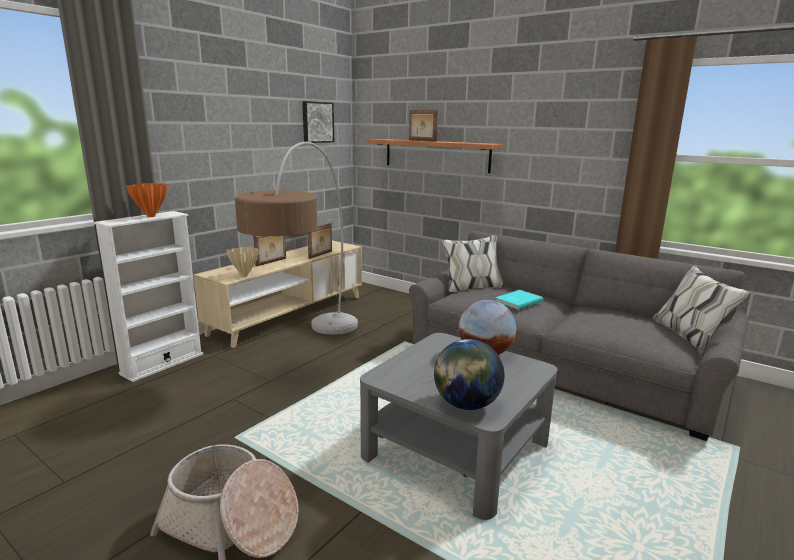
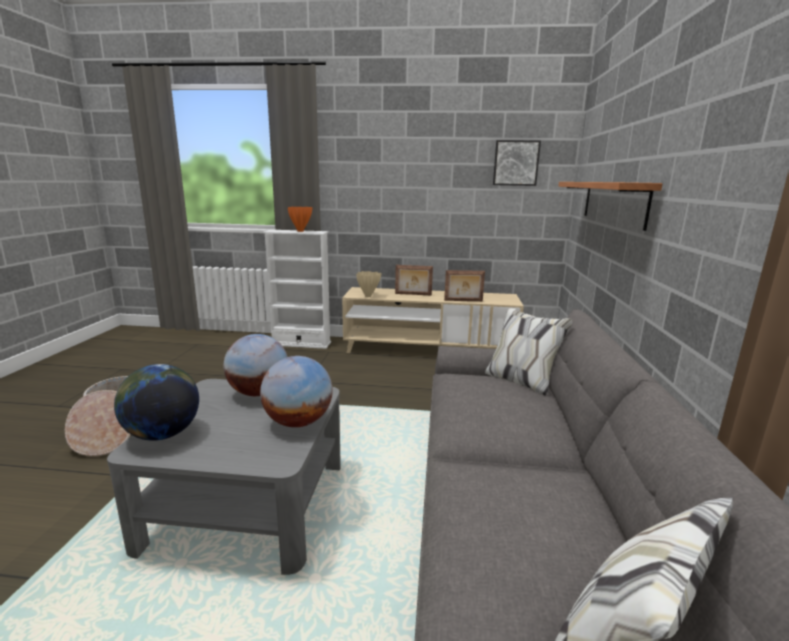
camera: 60 degrees right, 0 degrees up
floor lamp [235,142,358,335] -> none
picture frame [409,110,438,142] -> none
turquoise book [495,290,543,310] -> none
none -> globe [223,334,288,396]

